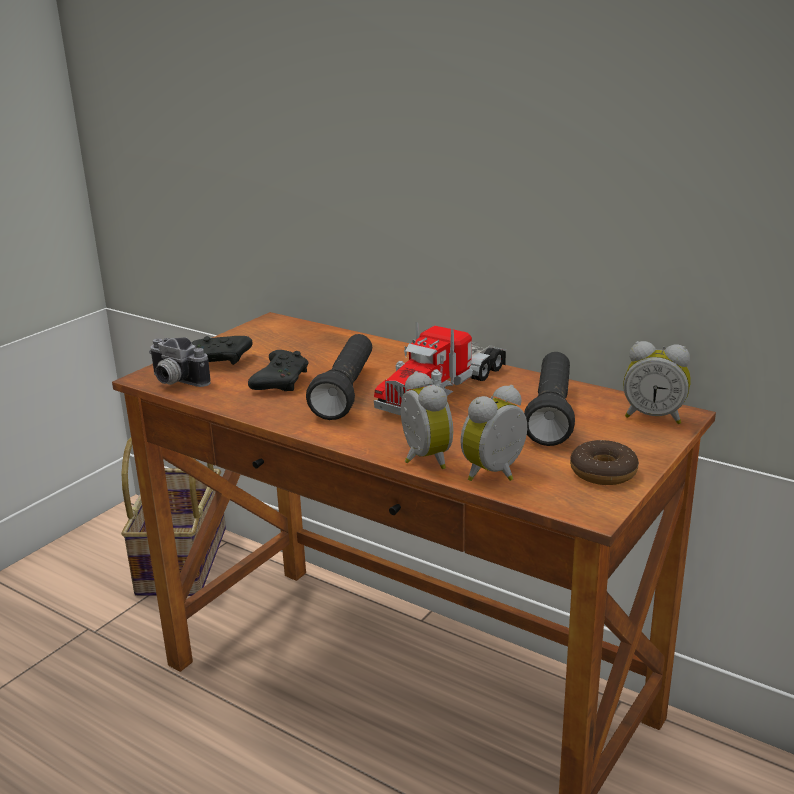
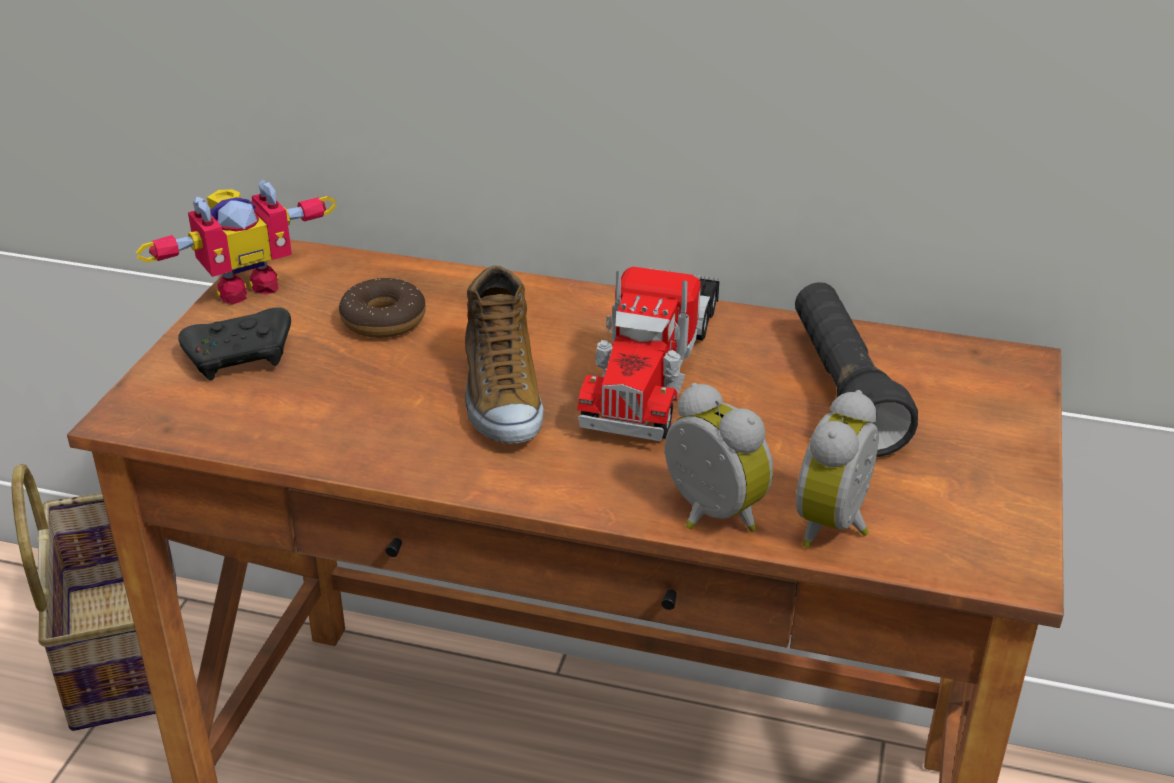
camera: 20 degrees left, 10 degrees up
camera [149,338,211,387] -> none
black game controller [248,350,308,391] -> none
black flashlight [306,334,372,420] -> shoe [465,266,544,444]
donut [570,440,639,485] -> donut moved to [339,278,426,338]
alarm clock [623,341,691,424] -> none
none -> toy robot [136,179,337,305]

